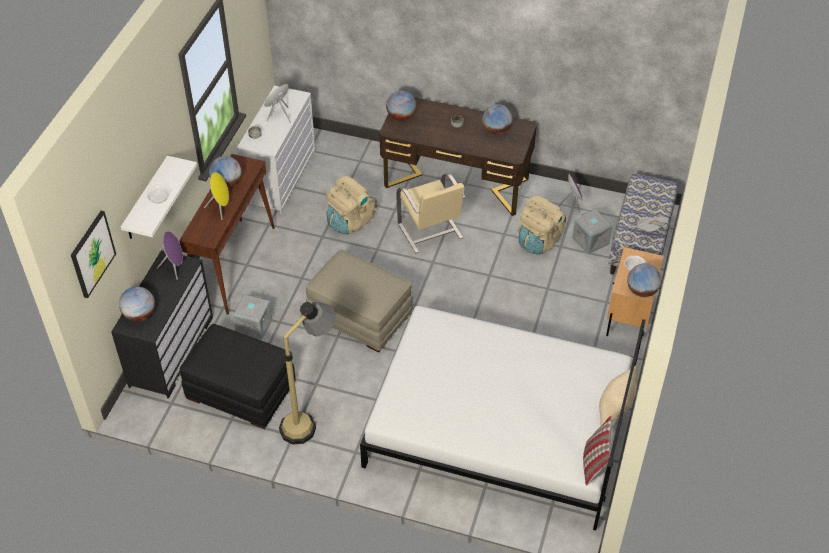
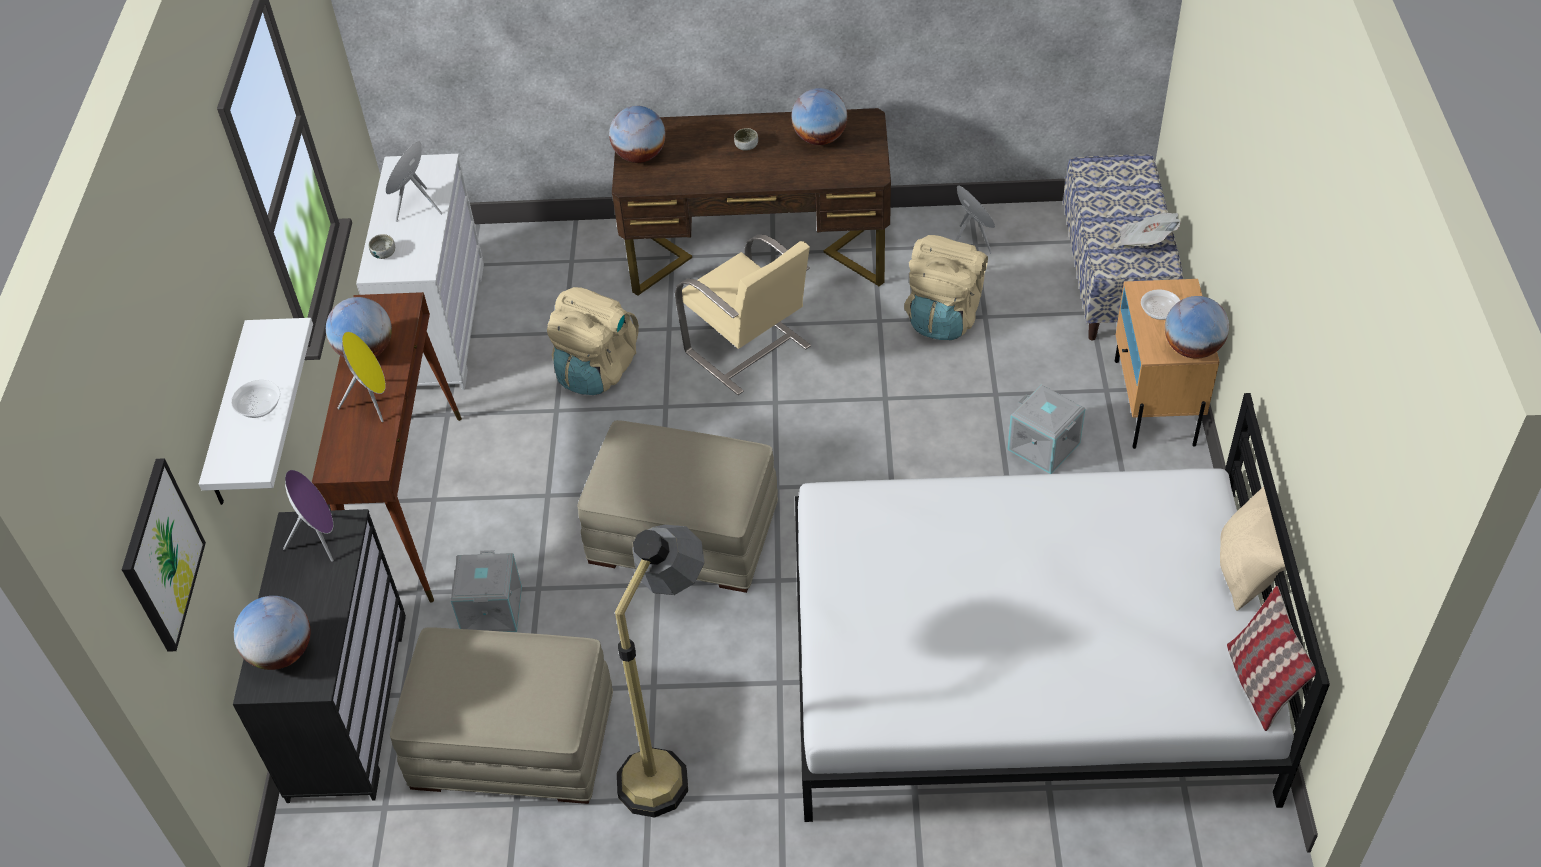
camera: 15 degrees left, 0 degrees up
black ottoman [180,324,296,429] -> beige ottoman [390,627,613,804]
grey storage box [572,210,612,254] -> grey storage box moved to [1007,384,1085,474]

